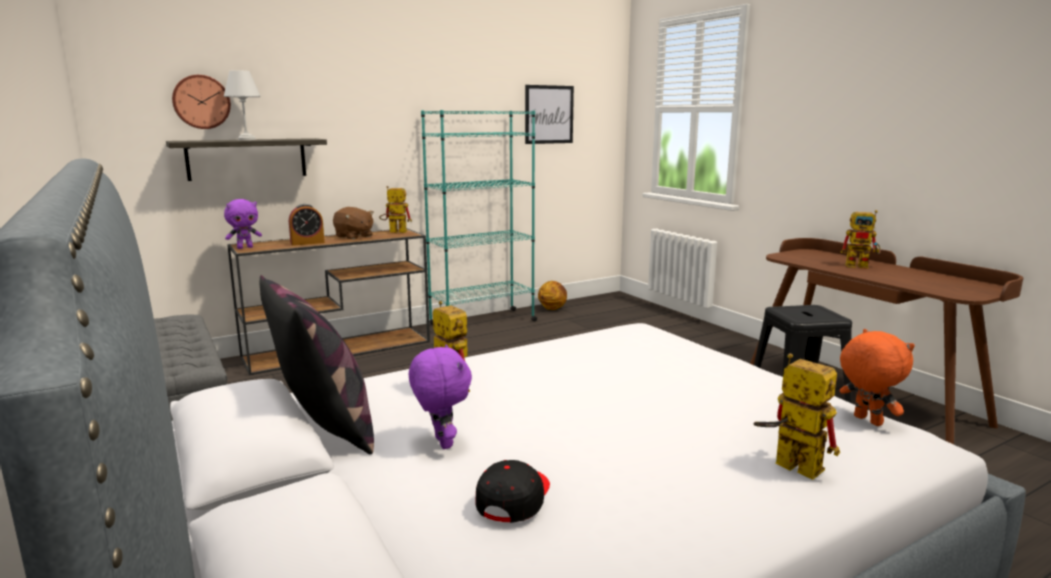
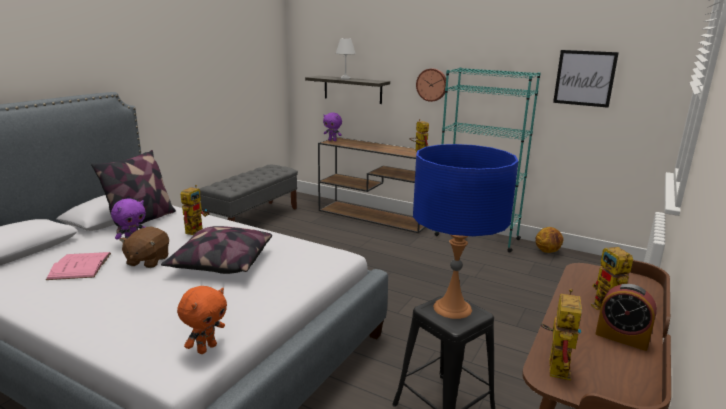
camera: 60 degrees right, 5 degrees up
wall clock [172,75,231,129] -> wall clock moved to [416,68,446,102]
alarm clock [289,204,325,246] -> alarm clock moved to [595,284,657,351]
brown plush toy [333,207,374,240] -> brown plush toy moved to [119,227,169,268]
black cap [475,460,550,523] -> pink book [46,252,111,280]
toy robot [753,354,840,480] -> toy robot moved to [541,289,582,380]
none -> pillow [161,226,272,274]
none -> blue table lamp [413,144,519,319]

